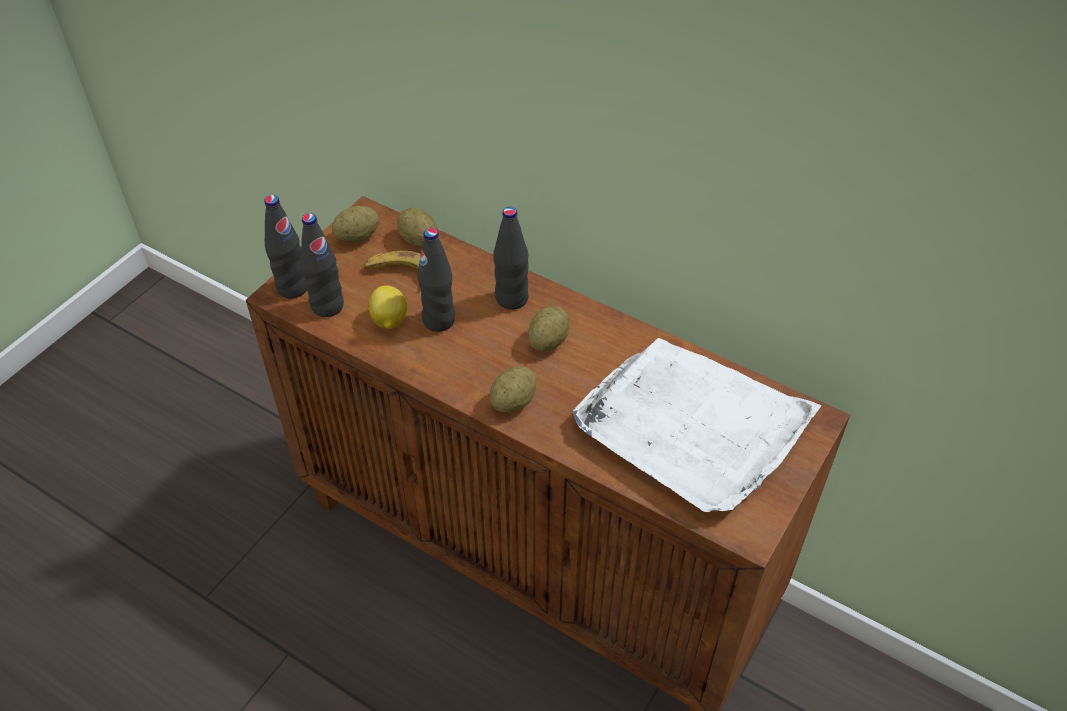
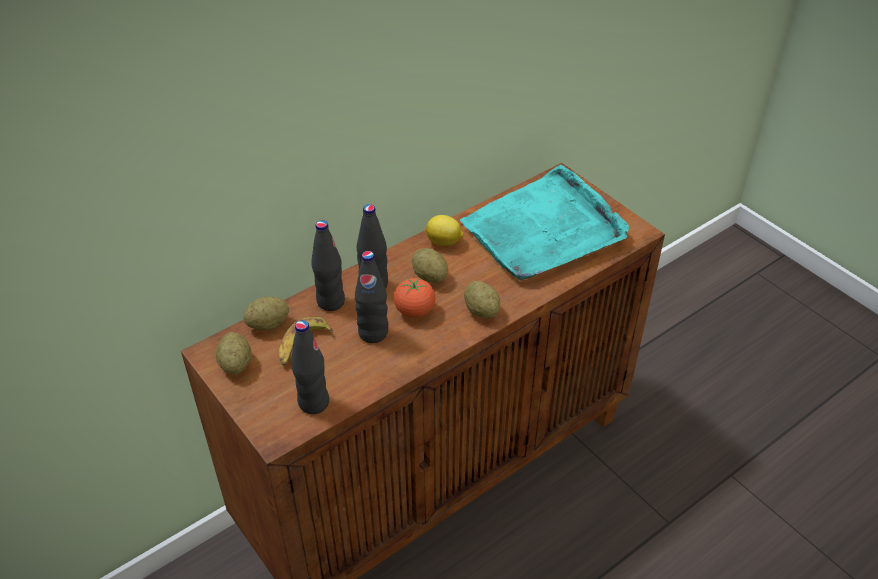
camera: 70 degrees left, 5 degrees down
black bottle [264,195,307,298] -> black bottle moved to [311,220,345,311]
lemon [368,285,407,329] -> lemon moved to [426,215,464,246]
white tray [573,338,821,512] -> turquoise tray [460,165,629,281]
none -> tomato [394,278,435,318]

